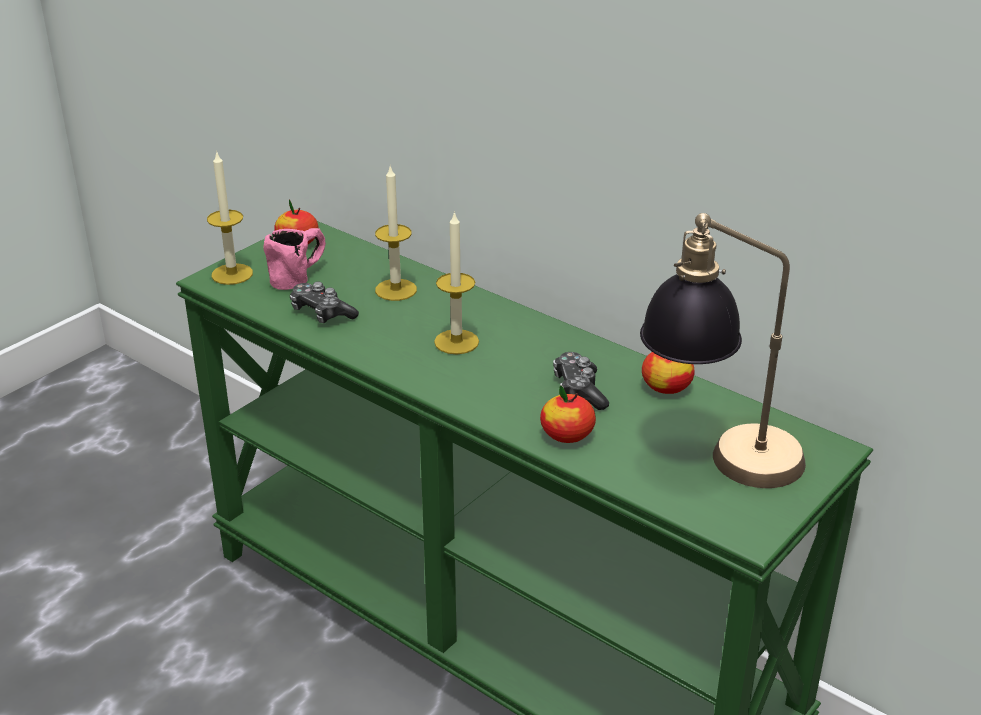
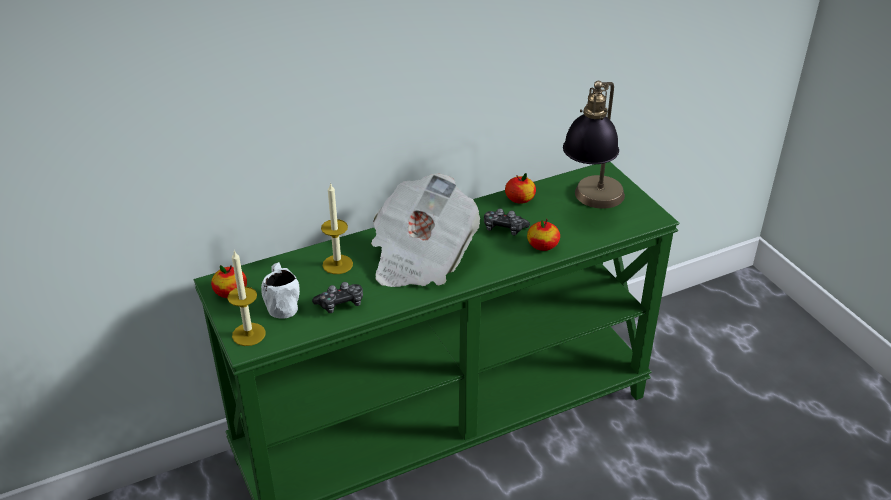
camera: 65 degrees left, 5 degrees up
pink mug [264,228,326,290] -> white mug [261,262,300,319]
candle [434,211,479,354] -> newspaper [371,173,480,287]

